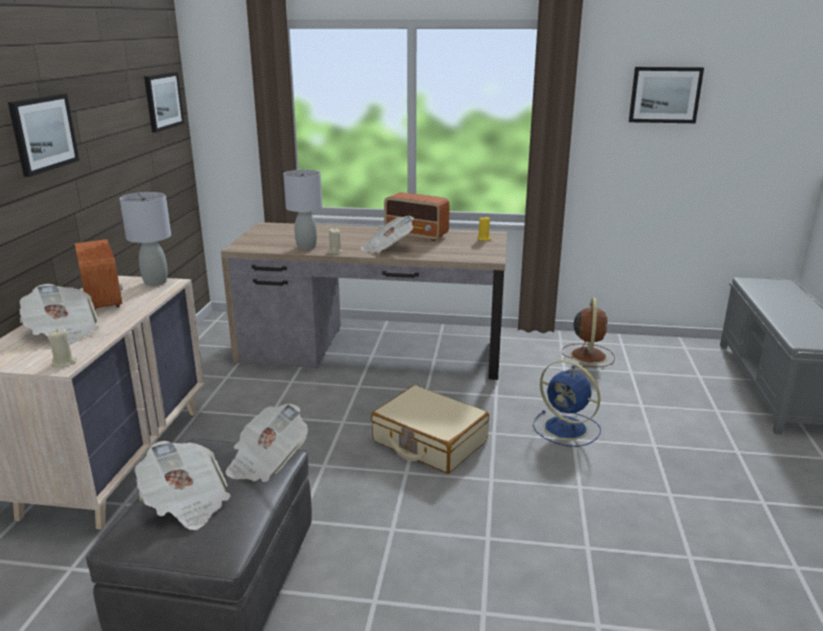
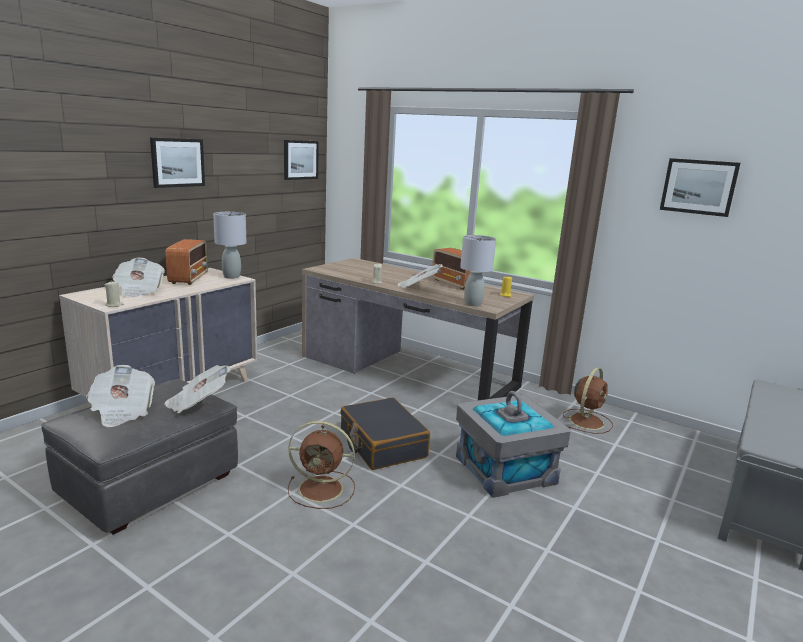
camera: 25 degrees right, 5 degrees down
grey table lamp [283,170,322,250] -> grey table lamp moved to [460,235,496,306]
beige suitcase [371,385,489,474] -> black suitcase [340,397,430,470]
blue fan [533,360,601,447] -> grey storage box [456,391,571,498]
none -> brown fan [288,421,355,509]

